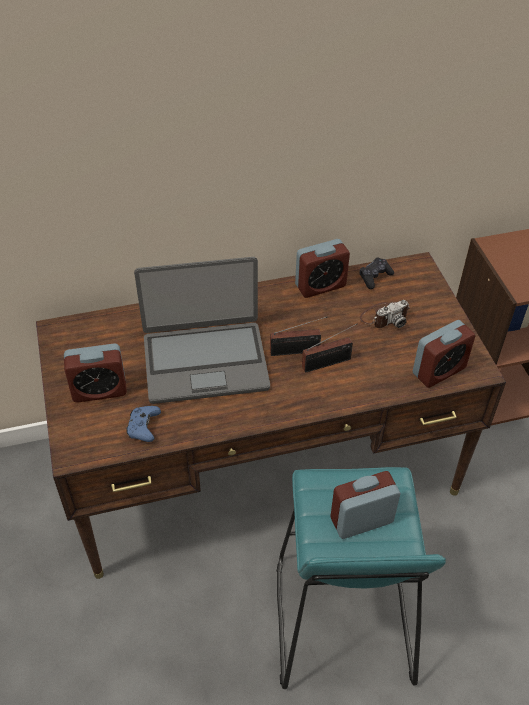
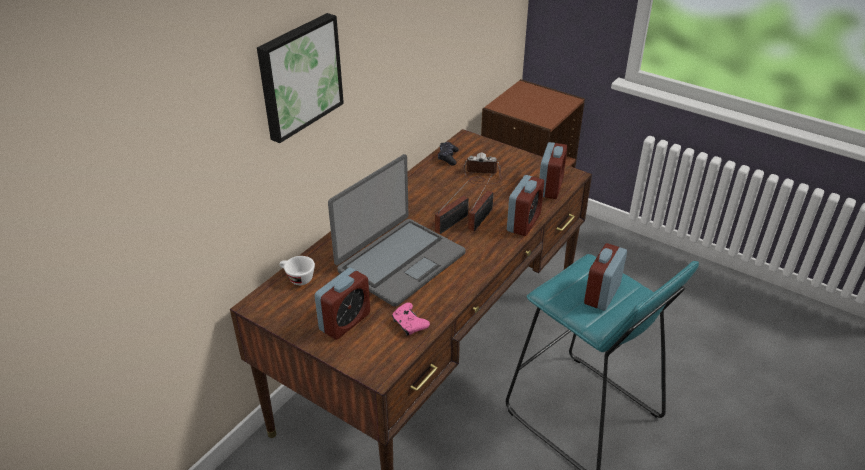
camera: 40 degrees left, 10 degrees down
blue game controller [126,406,161,442] -> pink game controller [392,303,430,336]
alarm clock [295,239,350,298] -> alarm clock moved to [507,175,544,236]
camera [360,300,409,328] -> camera turned 105 degrees counterclockwise [463,153,502,185]
none -> picture [257,13,344,143]
none -> white cup [279,256,315,285]

